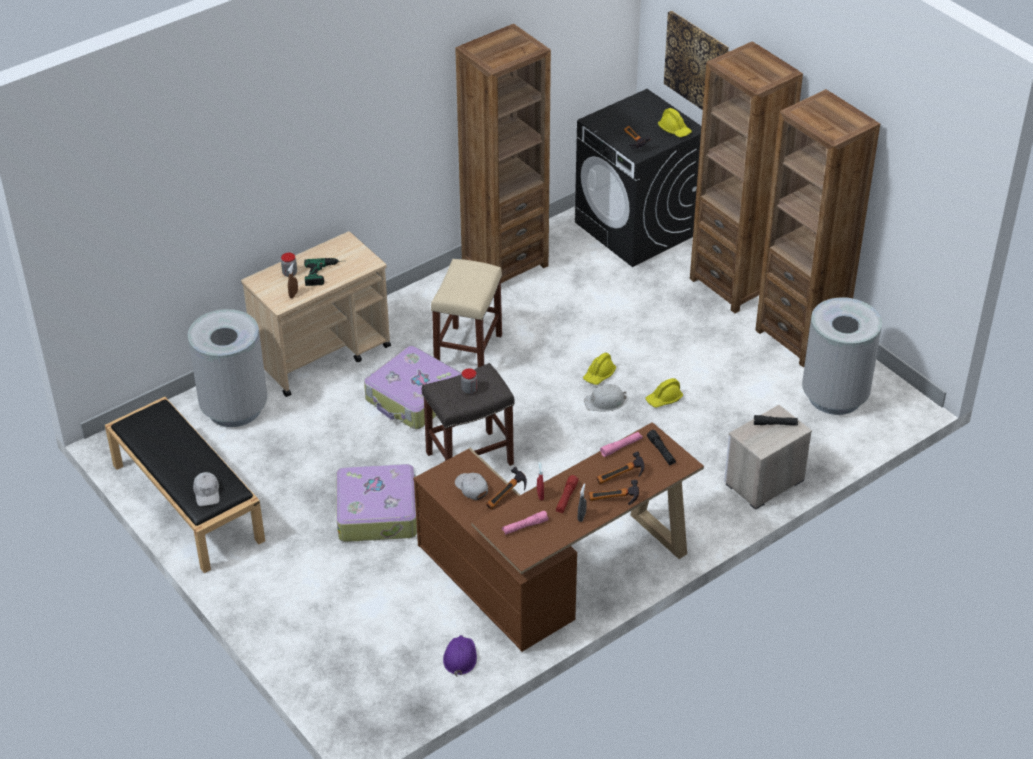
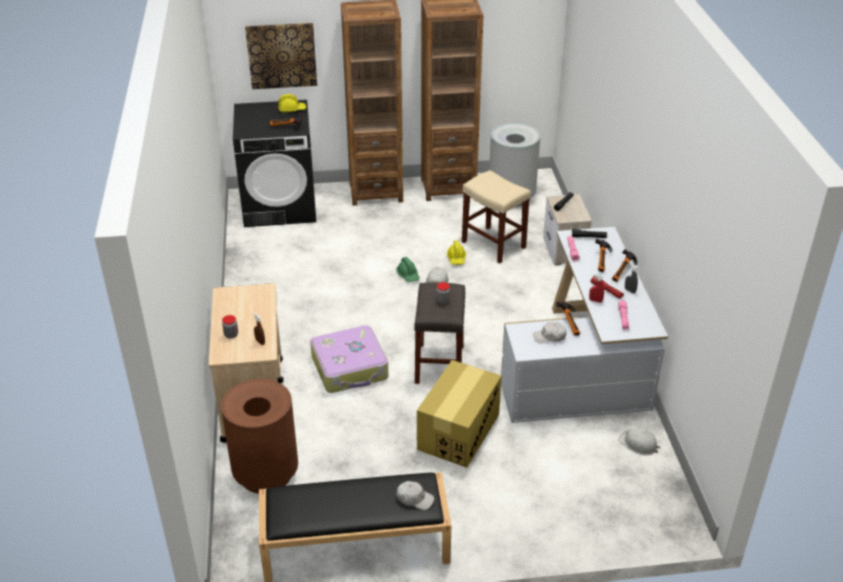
camera: 60 degrees left, 5 degrees down
grey trash can [188,309,267,427] -> brown trash can [221,379,298,494]
power drill [304,258,340,286] -> none
suitcase [336,464,417,542] -> cardboard box [417,360,502,468]
brown desk [413,422,704,652] -> white desk [501,227,668,423]
beige stool [431,259,502,367] -> beige stool moved to [462,170,531,264]
purple hard hat [443,635,477,677] -> white hard hat [619,428,660,456]
brown bookcase [455,24,551,283] -> none
yellow hard hat [583,353,616,385] -> green hard hat [396,257,420,282]

